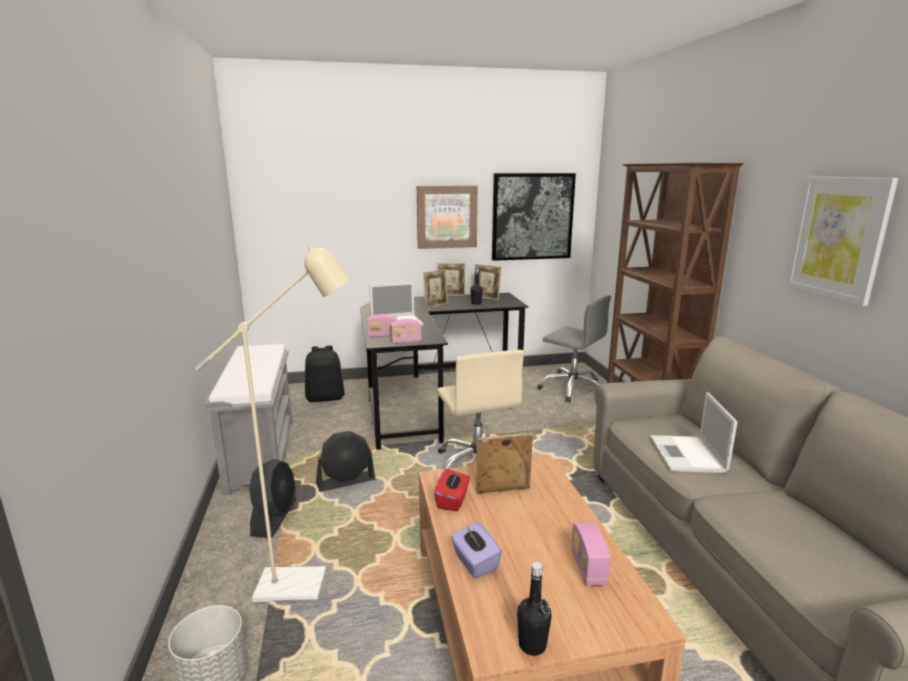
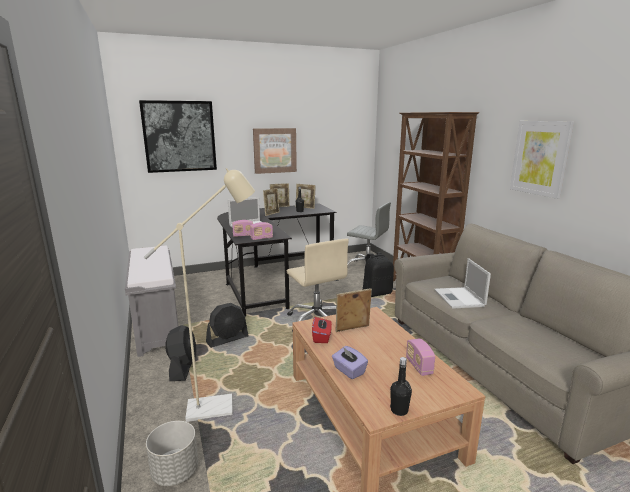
camera: 10 degrees left, 0 degrees up
black backpack [305,345,345,402] -> black backpack moved to [362,252,394,297]
picture [492,173,576,261] -> picture moved to [139,100,217,173]

